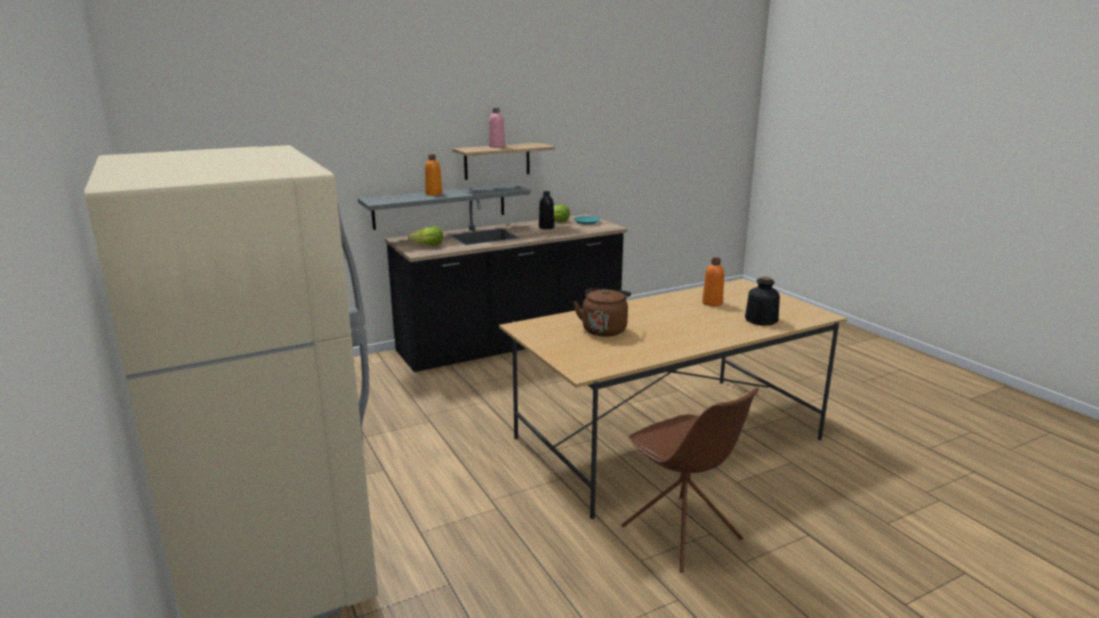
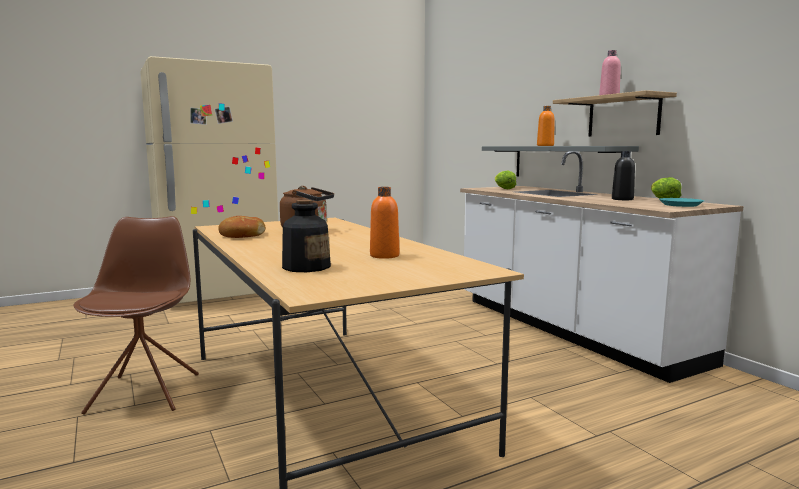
camera: 90 degrees right, 10 degrees down
black counter [385,200,627,372] -> white counter [460,151,743,383]
brown chair [621,388,759,573] -> brown chair turned 120 degrees clockwise [73,216,199,415]
none -> bread [218,216,265,238]

